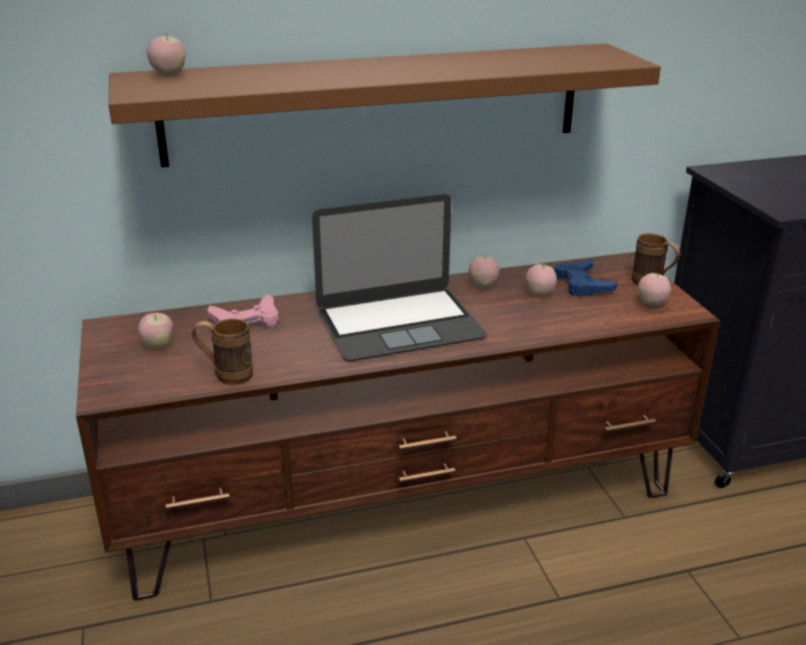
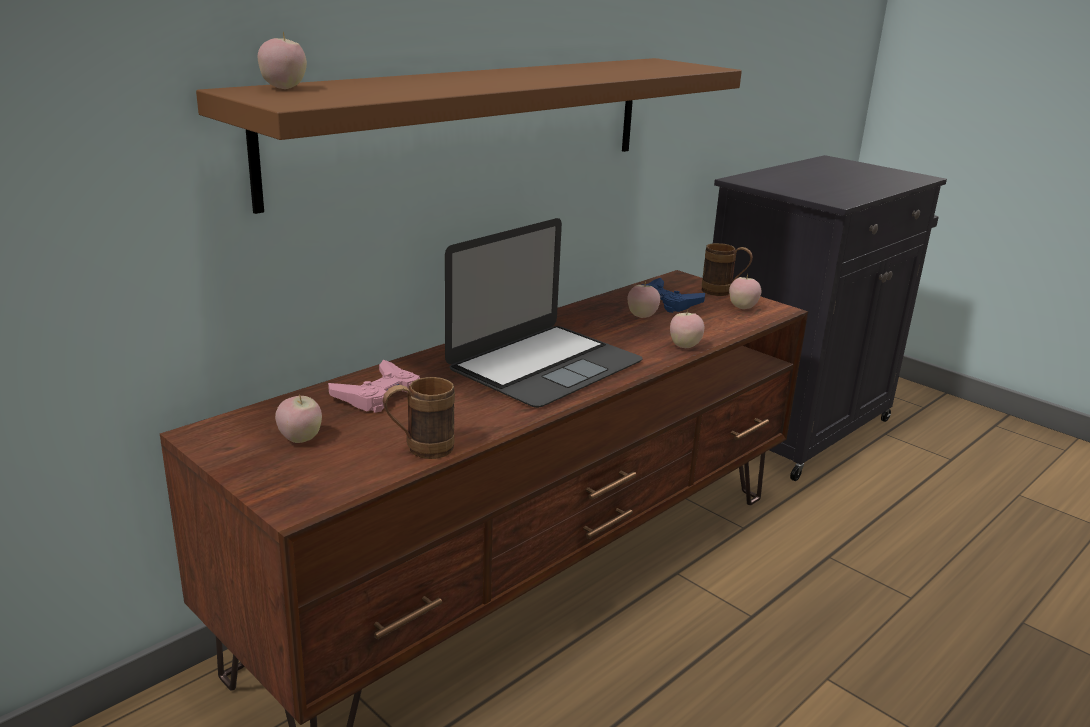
camera: 30 degrees left, 5 degrees down
apple [469,256,500,288] -> apple moved to [670,310,704,348]

